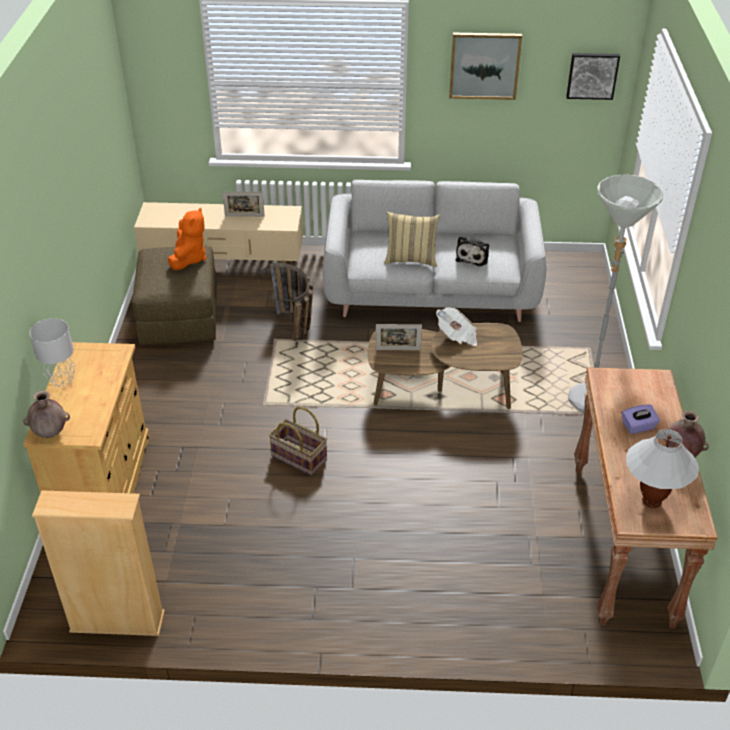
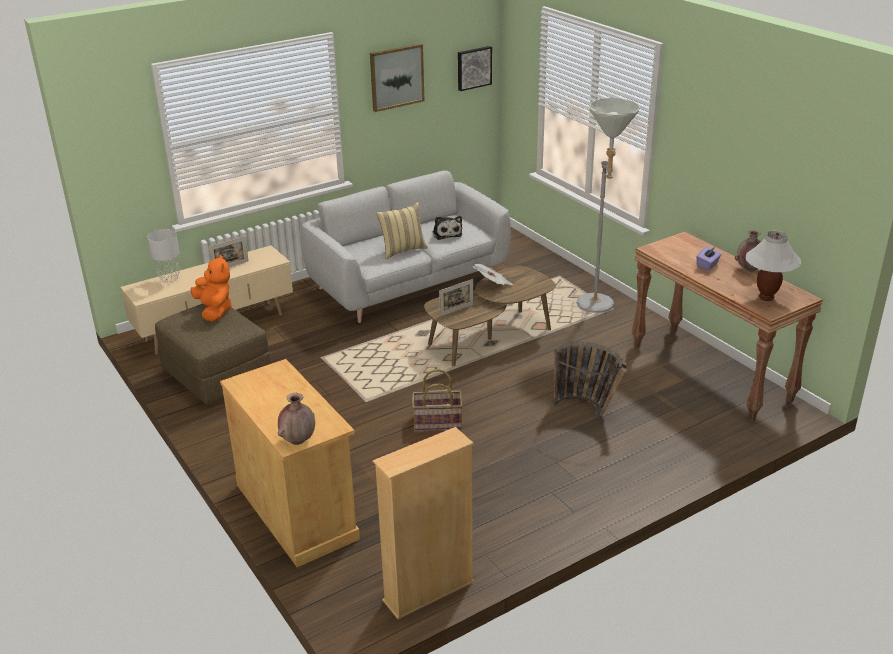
camera: 35 degrees left, 10 degrees down
grey table lamp [29,318,75,387] -> grey table lamp moved to [147,229,180,283]
basket [257,263,313,341] -> basket moved to [554,342,627,419]

